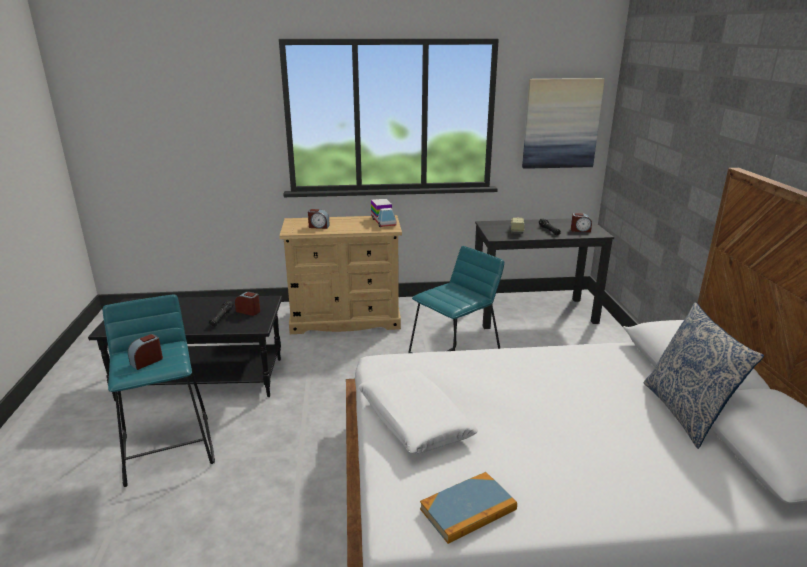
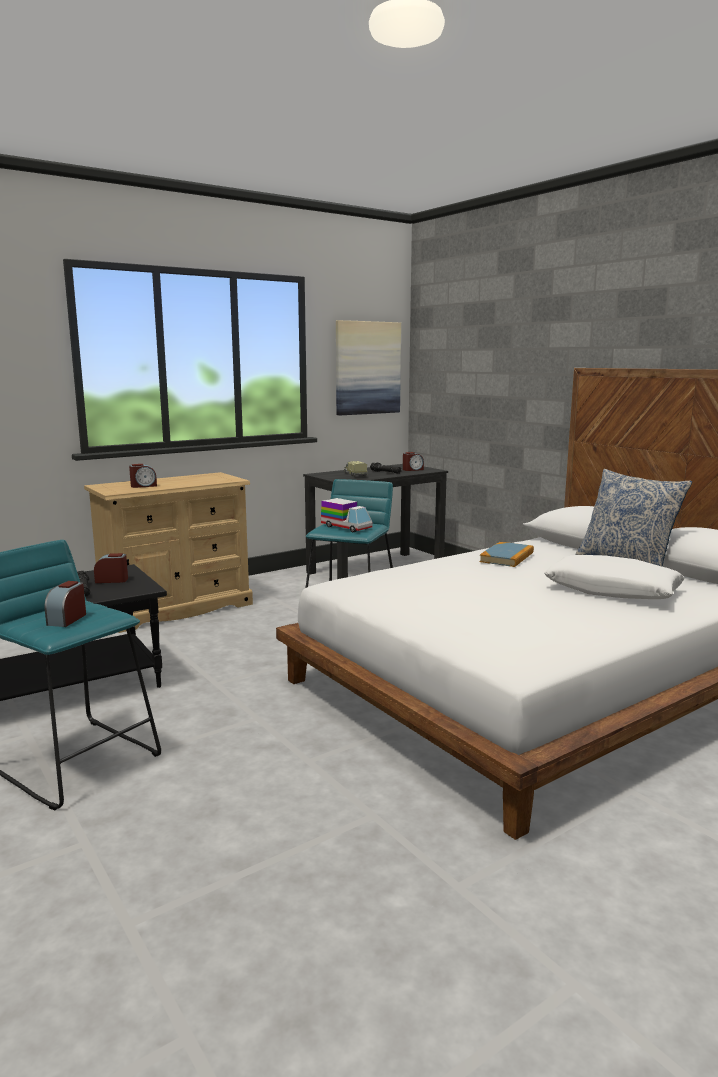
camera: 30 degrees left, 10 degrees down
white pillow [358,370,478,454] -> white pillow moved to [544,555,685,599]
toy truck [371,199,397,227] -> toy truck moved to [321,498,373,532]
book [420,472,517,544] -> book moved to [480,542,534,567]

